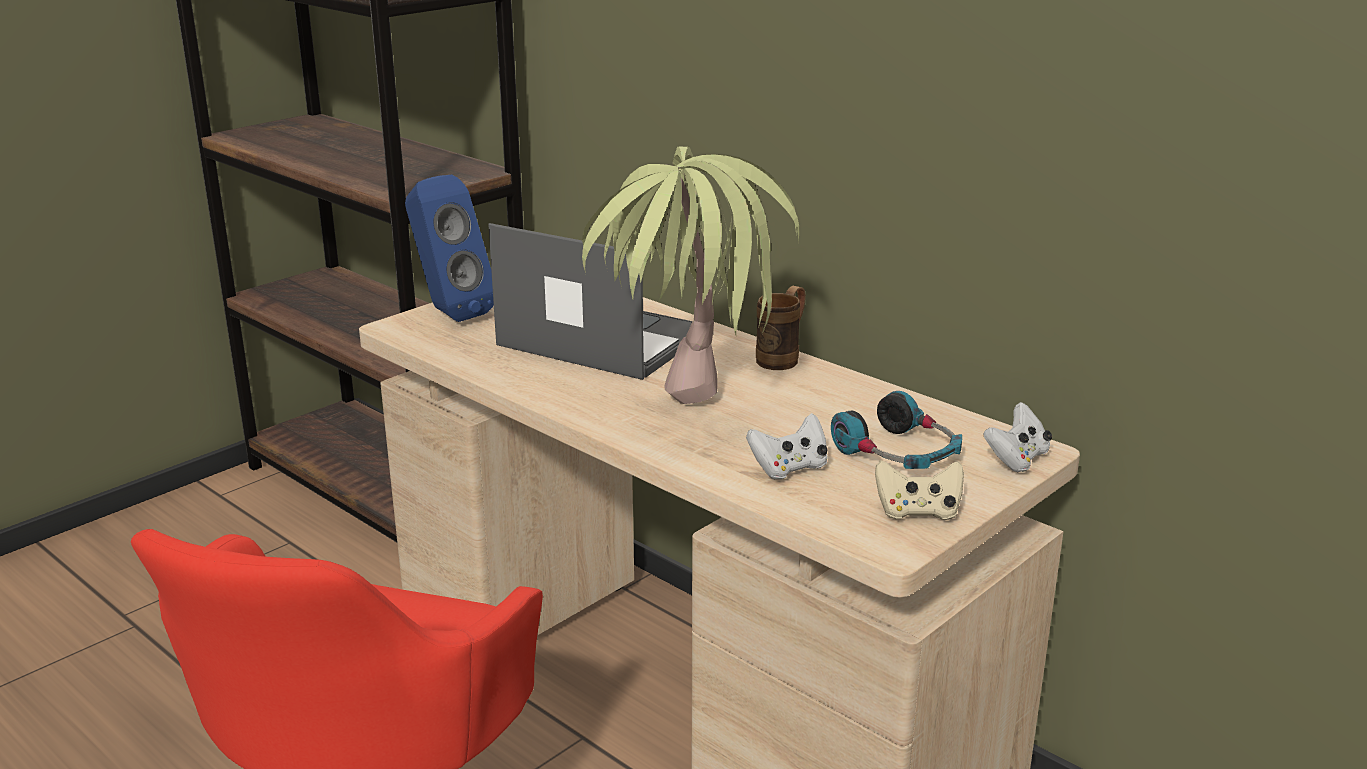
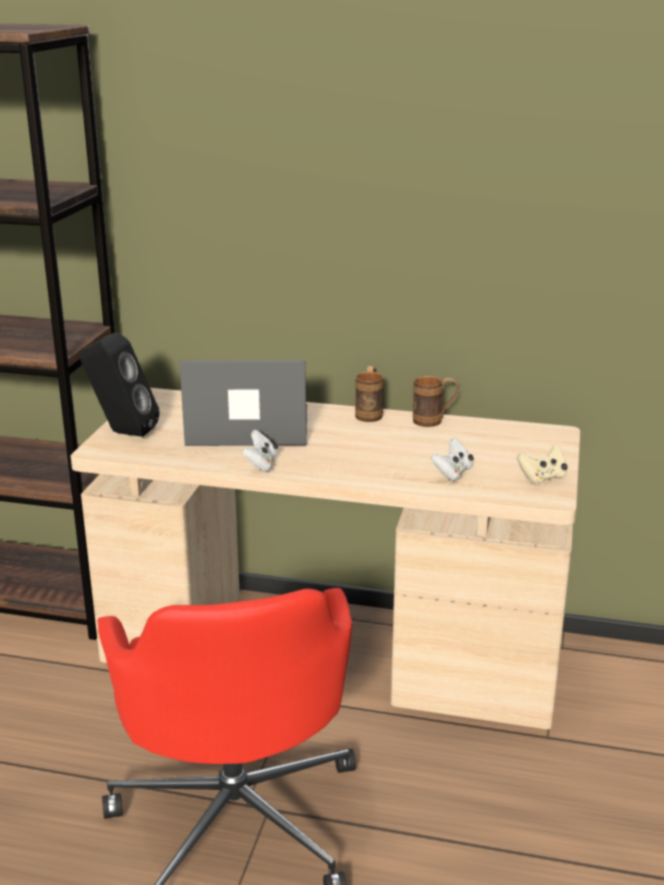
camera: 30 degrees left, 0 degrees up
blue speaker [405,175,494,322] -> black speaker [80,332,160,437]
potted plant [582,146,799,404] -> none
headphones [831,391,962,469] -> none
white game controller [983,402,1052,472] -> white game controller moved to [242,430,278,472]
none -> brown mug [413,376,459,427]

